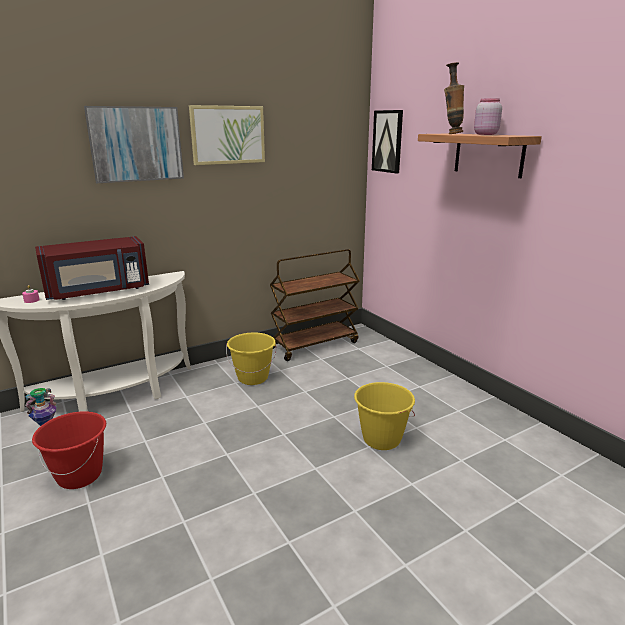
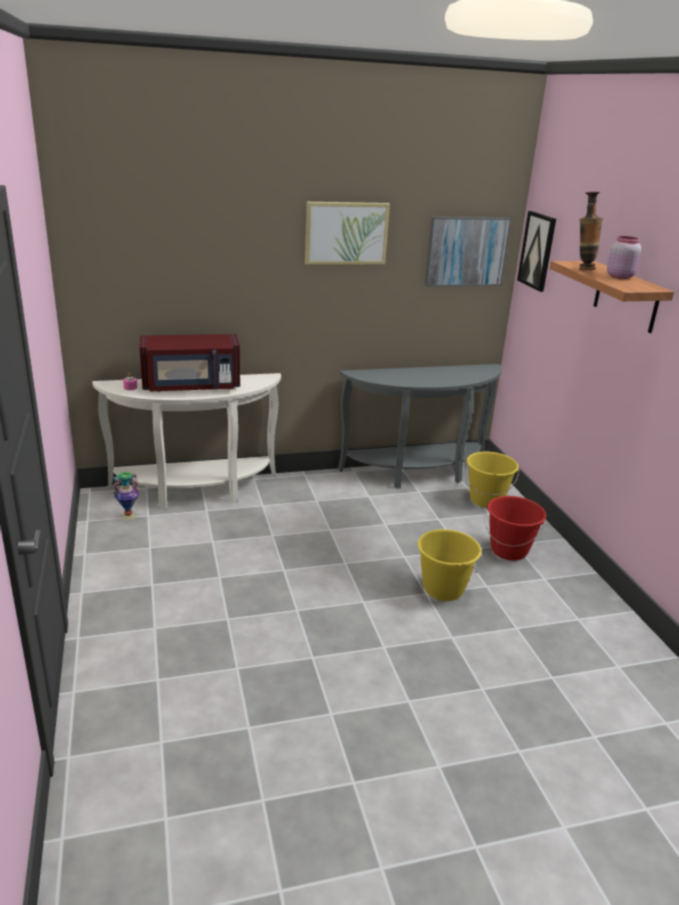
camera: 15 degrees right, 5 degrees up
red bucket [32,411,106,489] -> red bucket moved to [484,496,546,561]
picture [84,106,184,183] -> picture moved to [425,217,511,287]
yellow bucket [226,333,277,385] -> yellow bucket moved to [464,452,519,508]
brown cart [270,249,360,361] -> grey console table [338,364,502,489]

